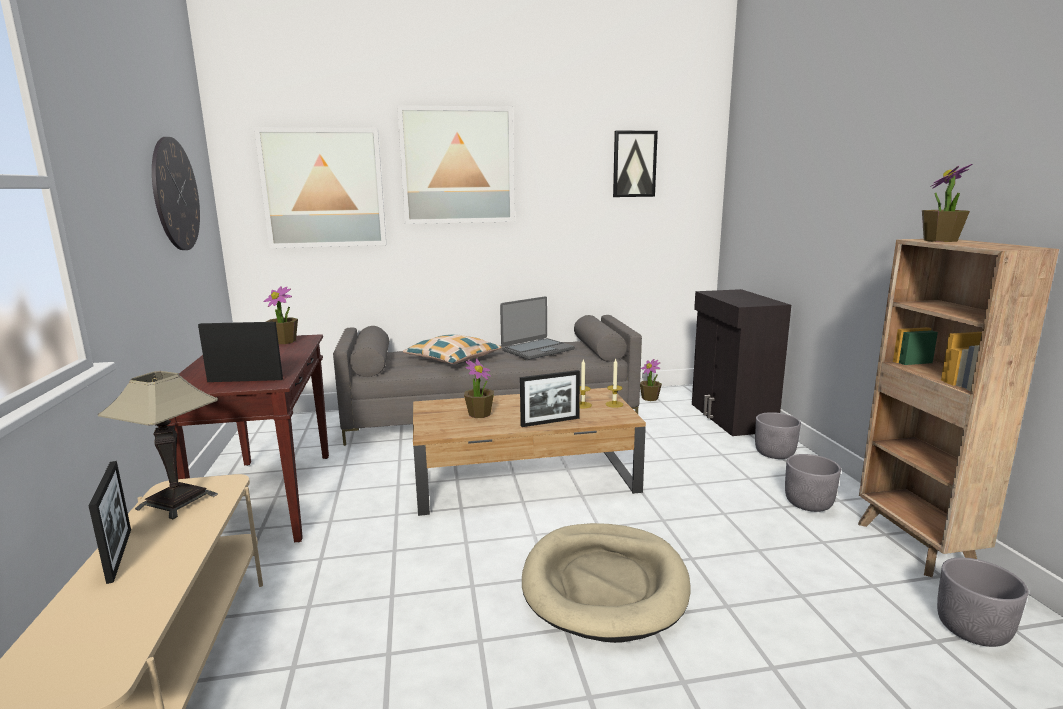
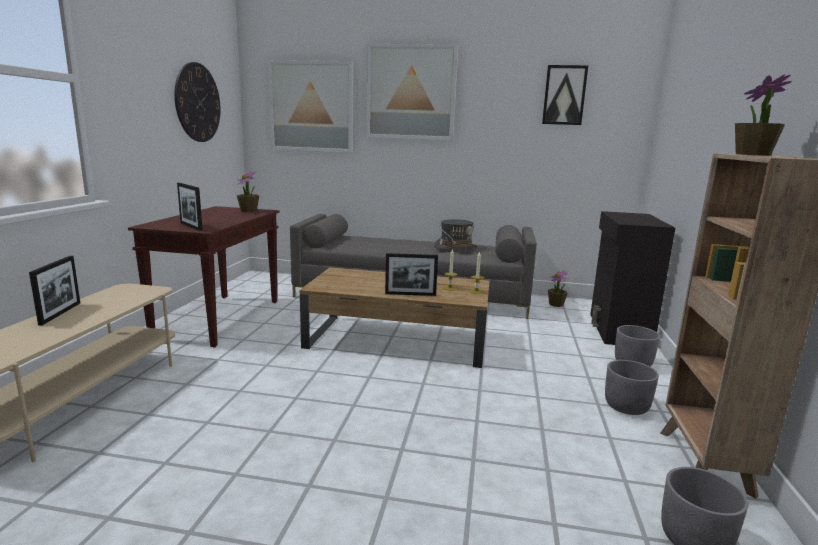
camera: 20 degrees right, 0 degrees up
table lamp [98,371,218,519] -> none
picture frame [198,322,283,382] -> picture frame turned 150 degrees counterclockwise [177,183,203,231]
pillow [403,334,501,364] -> none
potted plant [464,359,494,418] -> none
laptop [500,296,575,360] -> grey hat [434,219,478,249]
beige dog bed [522,523,691,643] -> none

